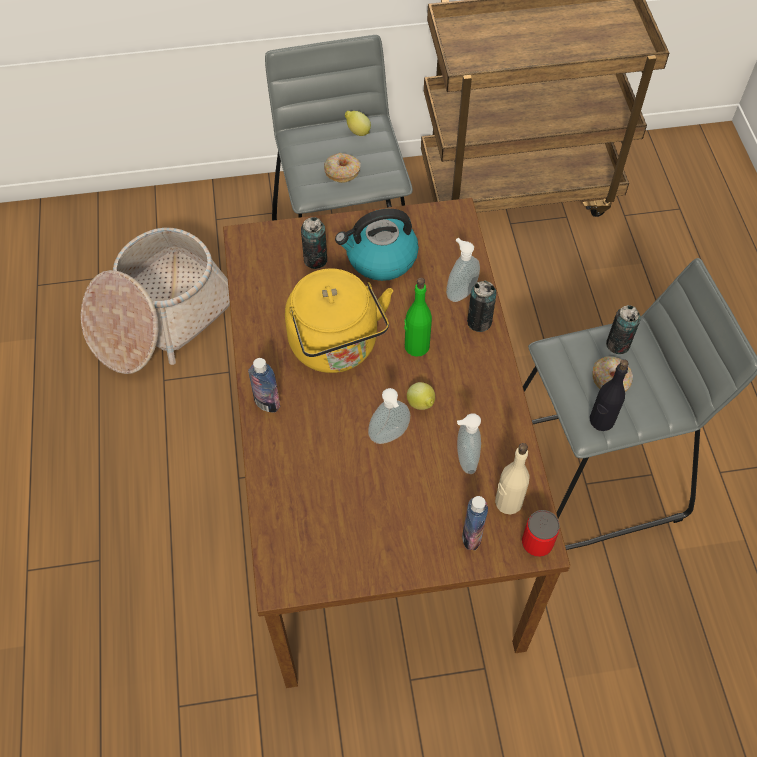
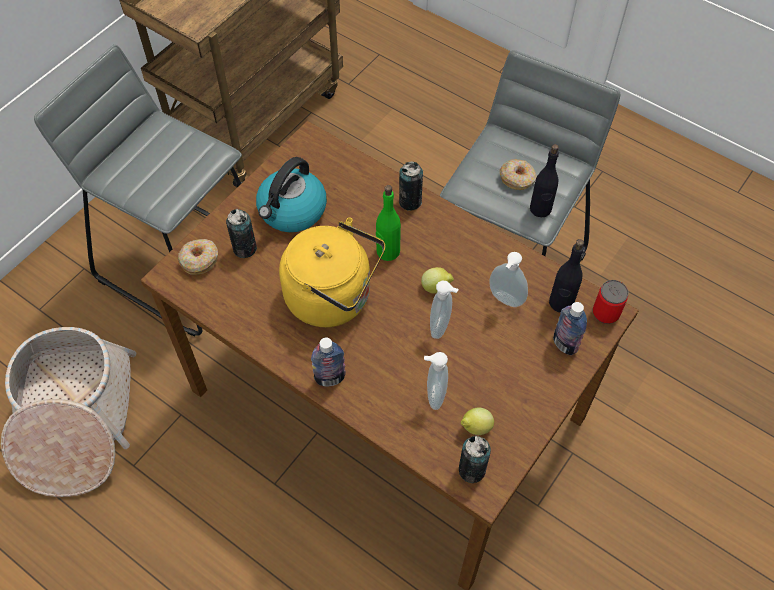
camera: 45 degrees left, 0 degrees up
donut [324,153,361,183] -> donut moved to [178,239,218,275]
lemon [345,111,371,136] -> lemon moved to [461,407,494,435]
soap dispenser [446,238,480,302] -> soap dispenser moved to [424,352,448,410]
beige bottle [495,443,530,514] -> black bottle [549,239,584,313]
can [606,305,641,354] -> can moved to [459,435,491,483]

